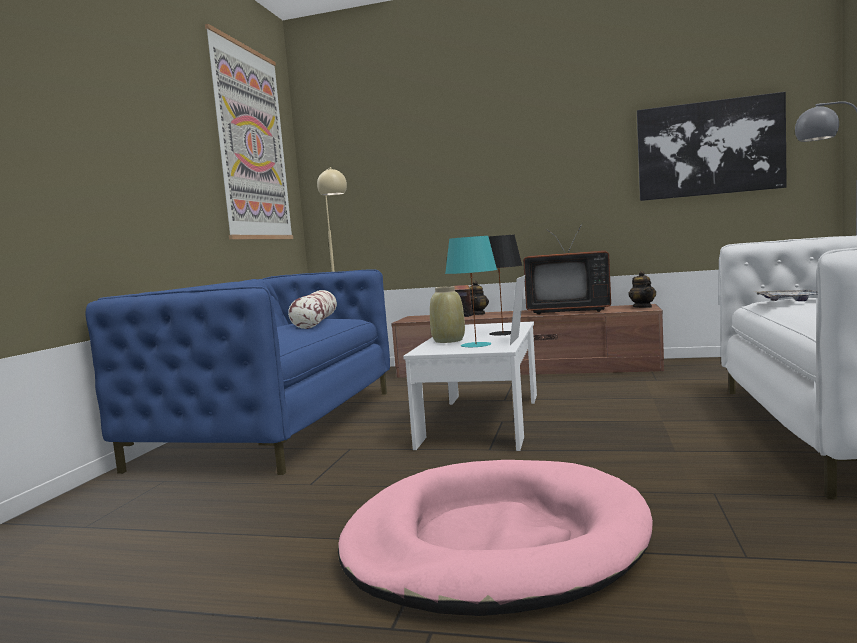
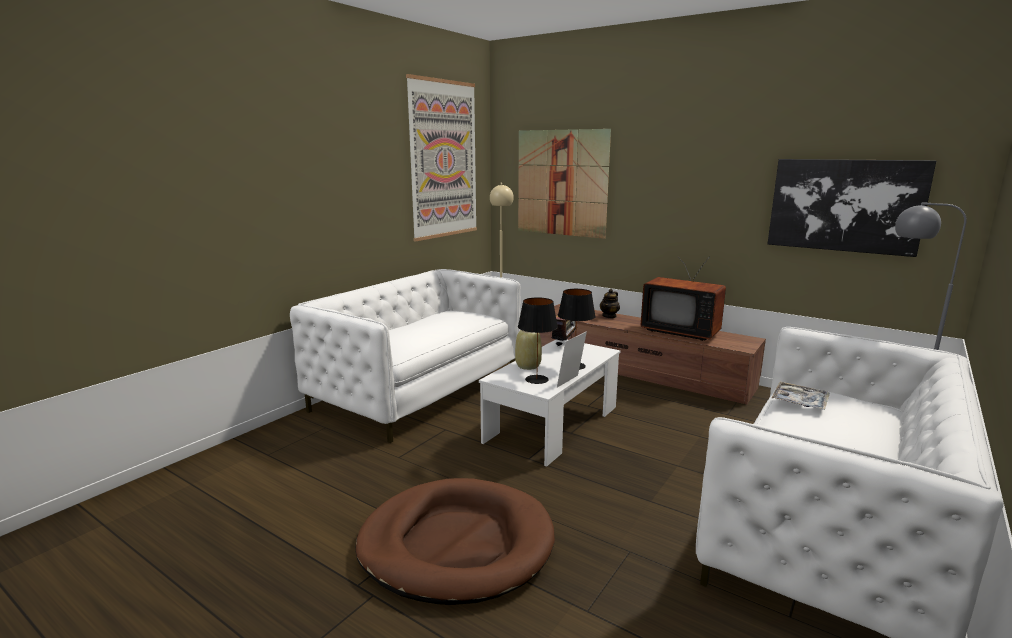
camera: 20 degrees right, 10 degrees up
blue sofa [86,269,390,475] -> white sofa [290,269,520,443]
pillow [288,290,337,329] -> none
pink dog bed [338,460,653,616] -> brown dog bed [355,478,555,605]
turquoise table lamp [445,236,497,347] -> black table lamp [518,297,558,384]
teapot [629,271,656,308] -> none
none -> picture [518,129,611,239]

